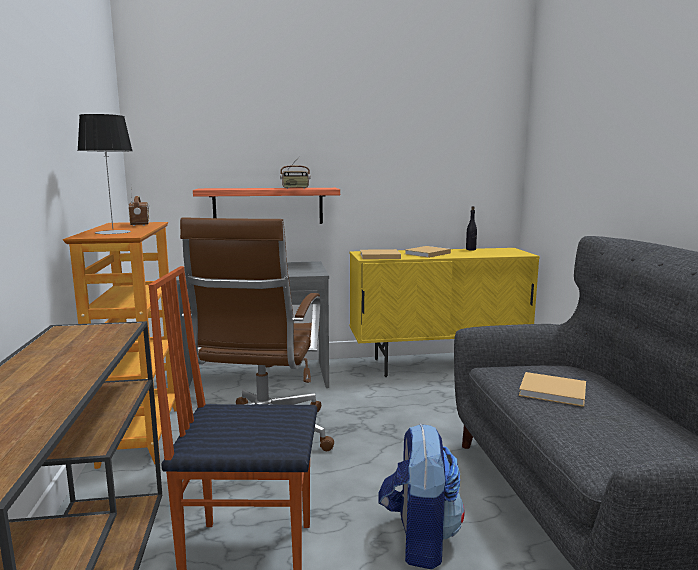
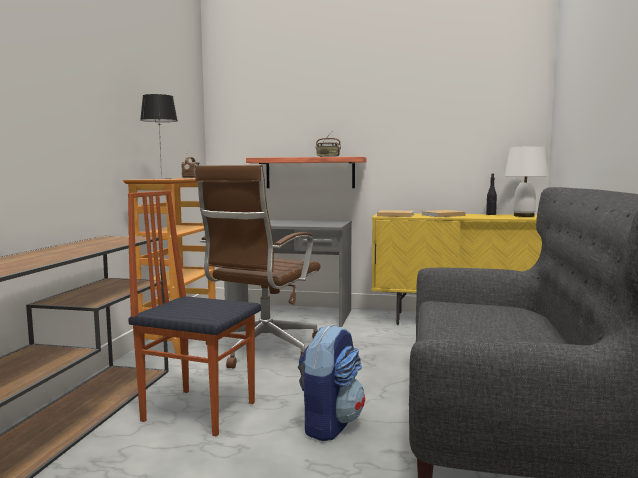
camera: 20 degrees right, 5 degrees down
beige book [519,372,586,407] -> none
none -> white table lamp [505,146,548,217]

